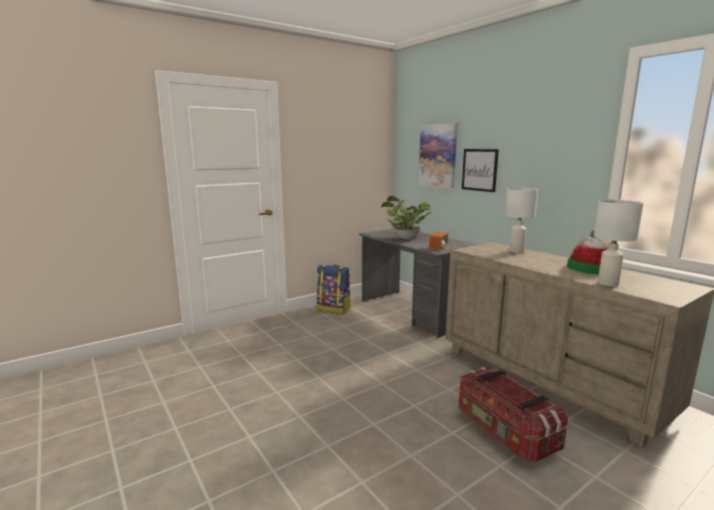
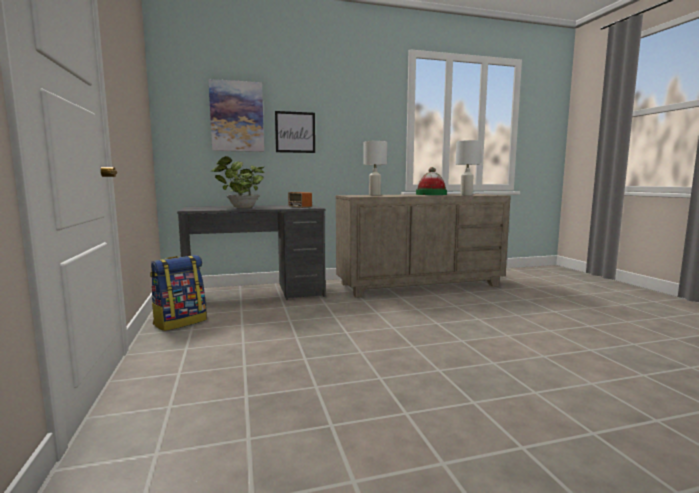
camera: 70 degrees left, 5 degrees down
storage box [458,366,568,462] -> none

